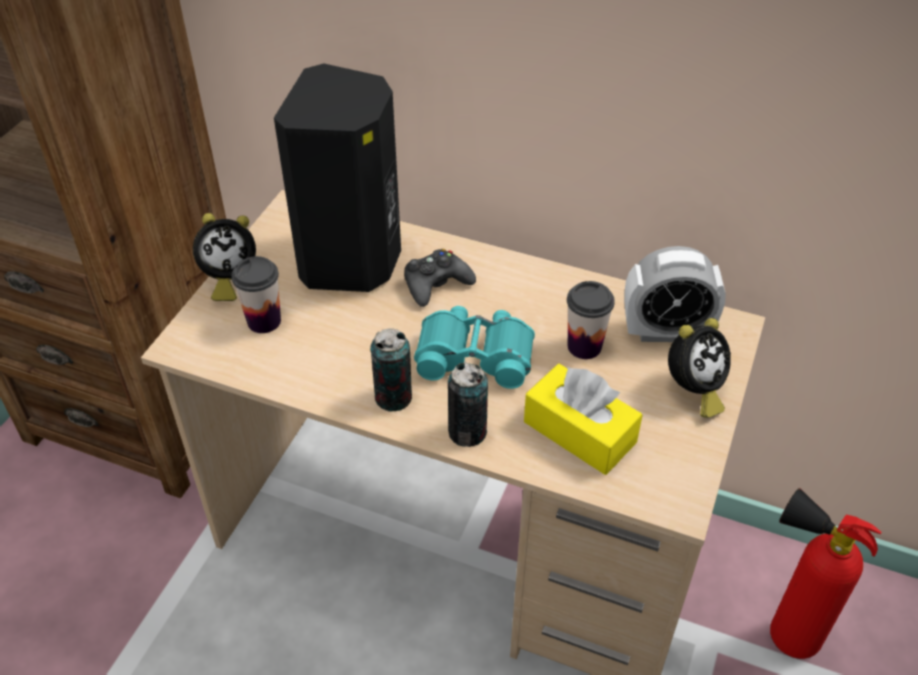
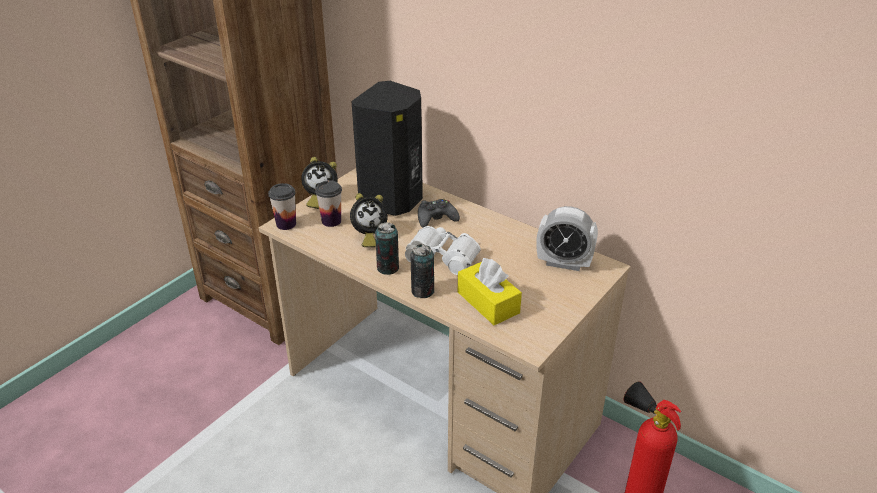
camera: 15 degrees right, 10 degrees down
turquoise binoculars [414,306,535,389] -> white binoculars [405,226,481,275]
cup [567,281,615,359] -> cup moved to [268,183,296,230]
alarm clock [668,318,731,418] -> alarm clock moved to [350,193,388,247]

